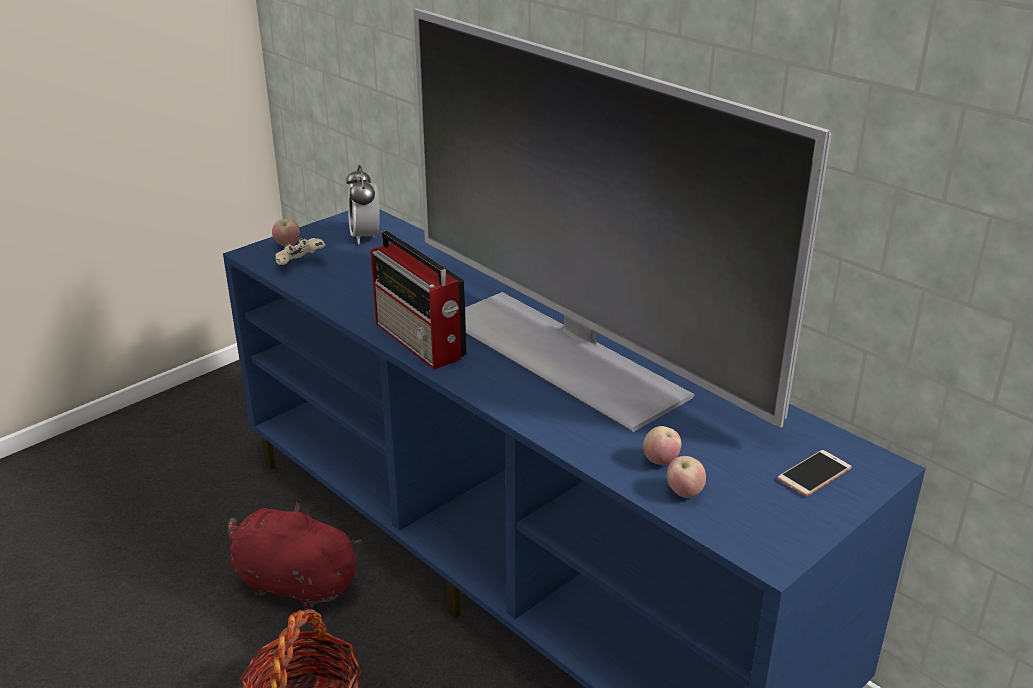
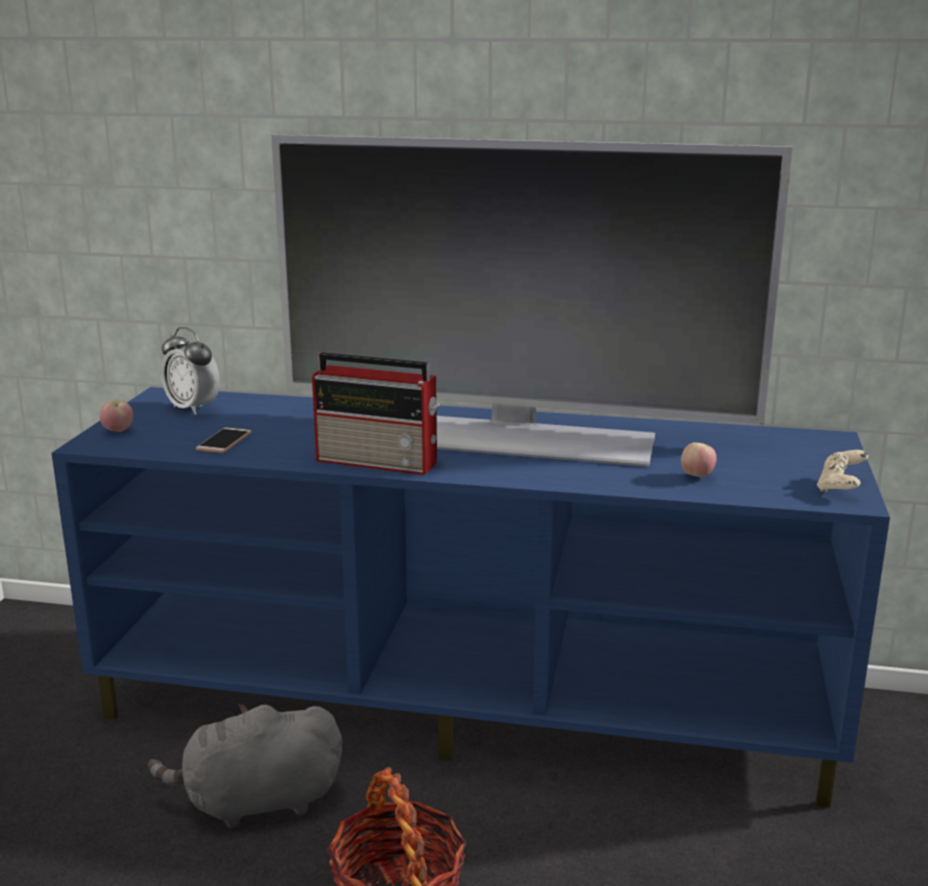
camera: 35 degrees left, 10 degrees down
red plush toy [227,501,362,609] -> grey plush toy [148,704,342,828]
beige game controller [276,238,326,265] -> beige game controller moved to [817,450,869,492]
apple [667,456,706,498] -> none
phone [777,450,852,496] -> phone moved to [196,427,251,453]

